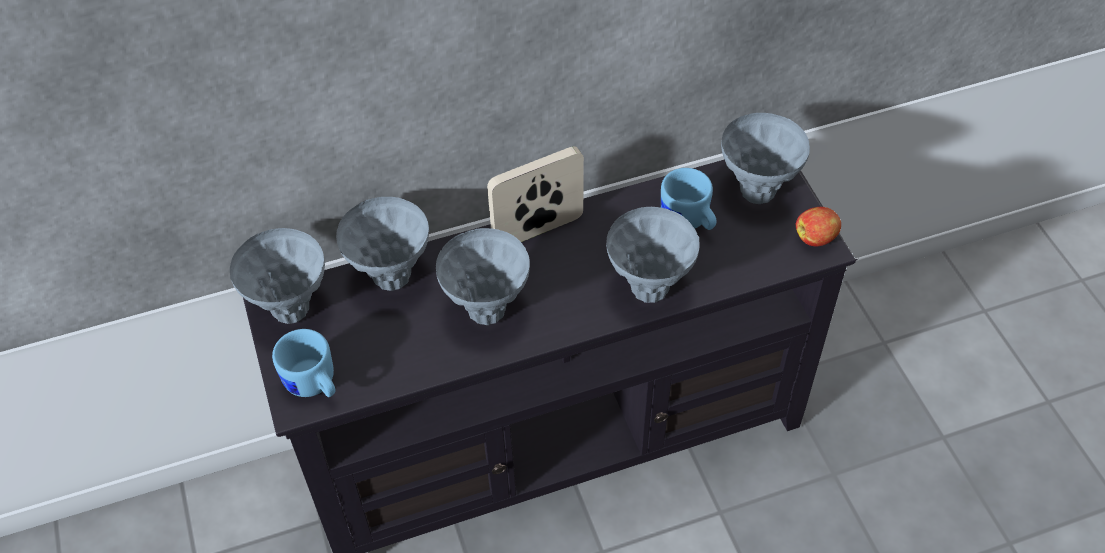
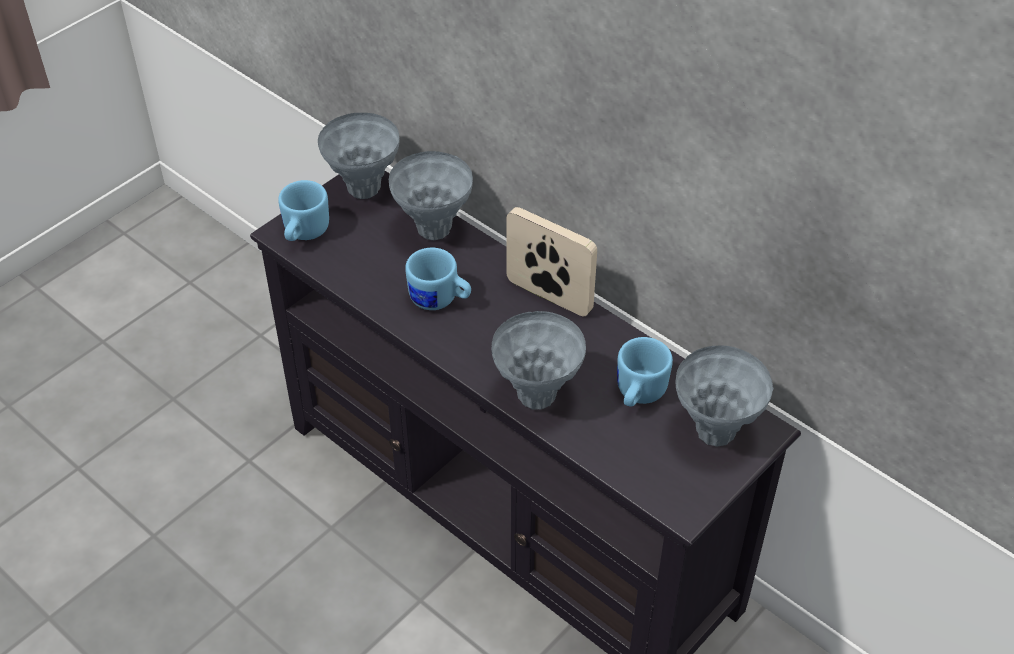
camera: 60 degrees right, 5 degrees down
grey vase [436,228,530,325] -> blue mug [405,248,471,310]
apple [796,207,841,246] -> none

